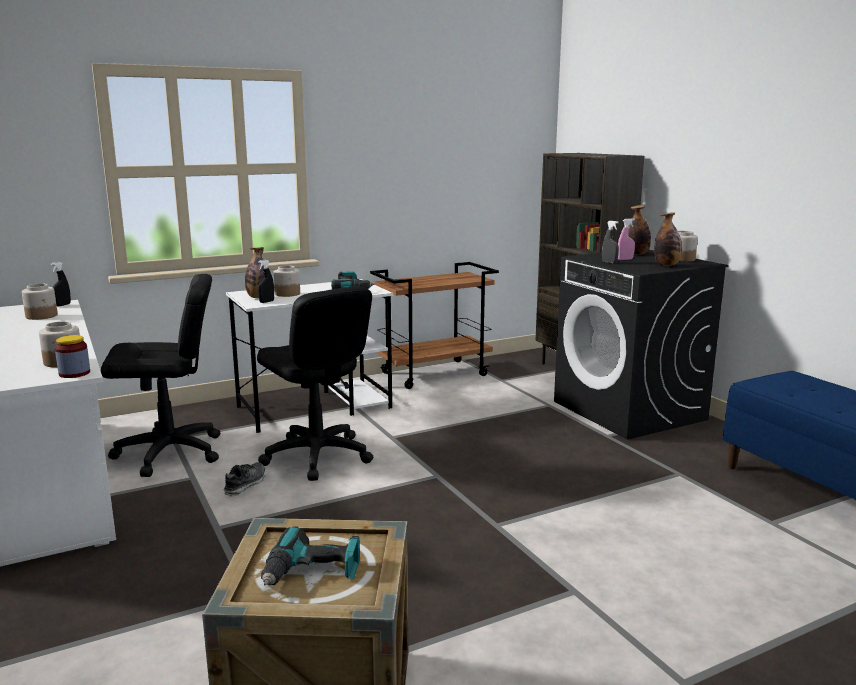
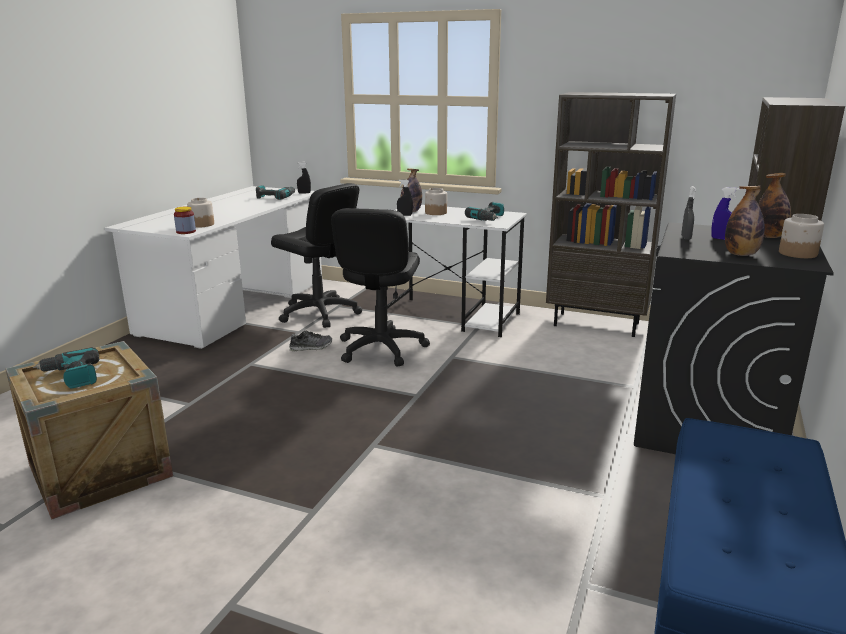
camera: 50 degrees right, 5 degrees up
jar [22,284,58,320] -> power drill [256,185,295,200]
brown cart [370,262,499,389] -> brown bookcase [546,92,676,337]
pink spray bottle [618,218,635,260] -> blue spray bottle [711,187,739,240]

